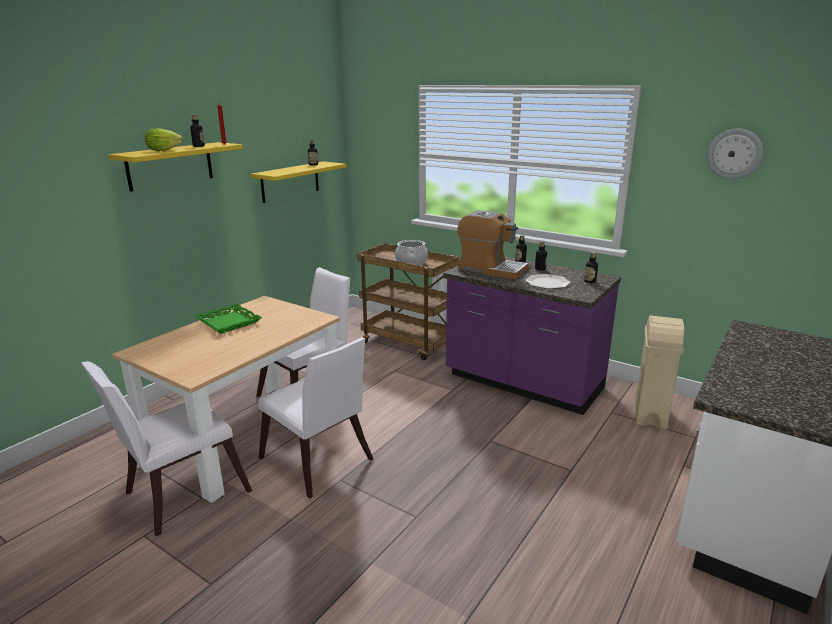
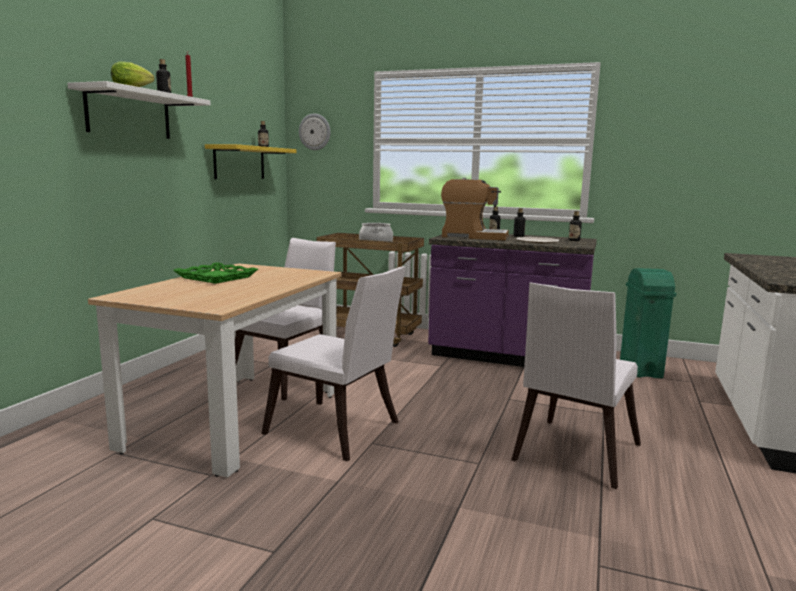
camera: 15 degrees left, 10 degrees down
white chair [81,361,252,536] -> white chair moved to [511,282,641,489]
yellow shelf [109,142,243,192] -> white shelf [67,81,210,139]
beige trash can [635,315,684,429] -> green trash can [620,268,677,378]
wall clock [707,128,763,179] -> wall clock moved to [299,113,330,150]

